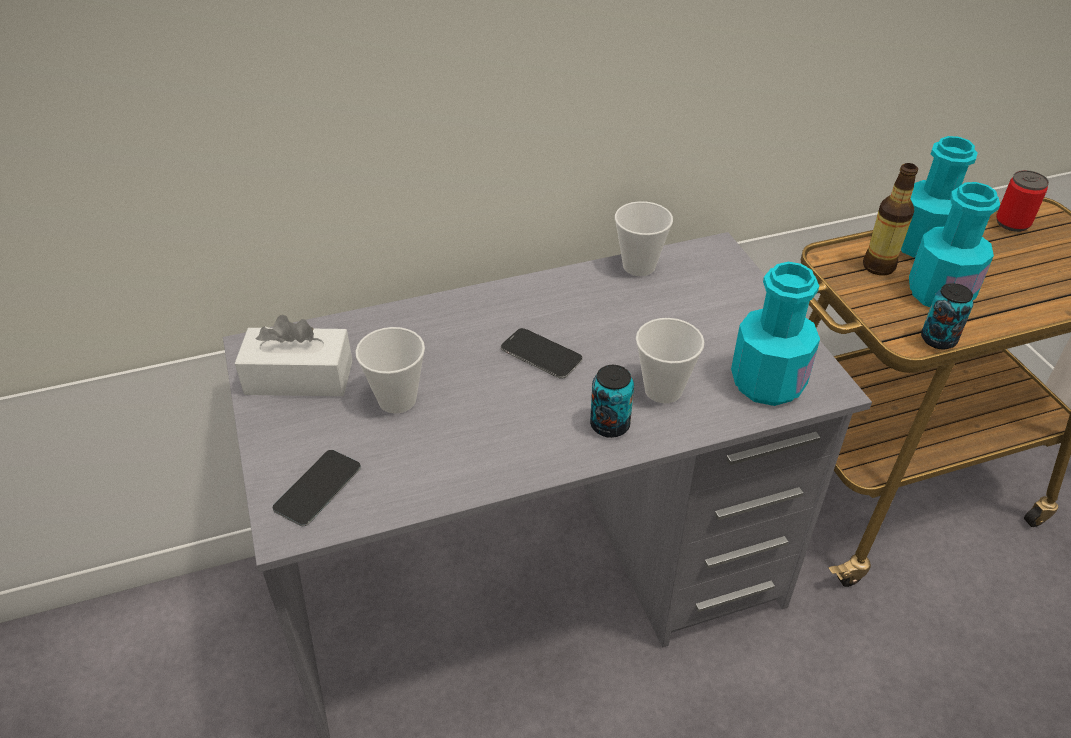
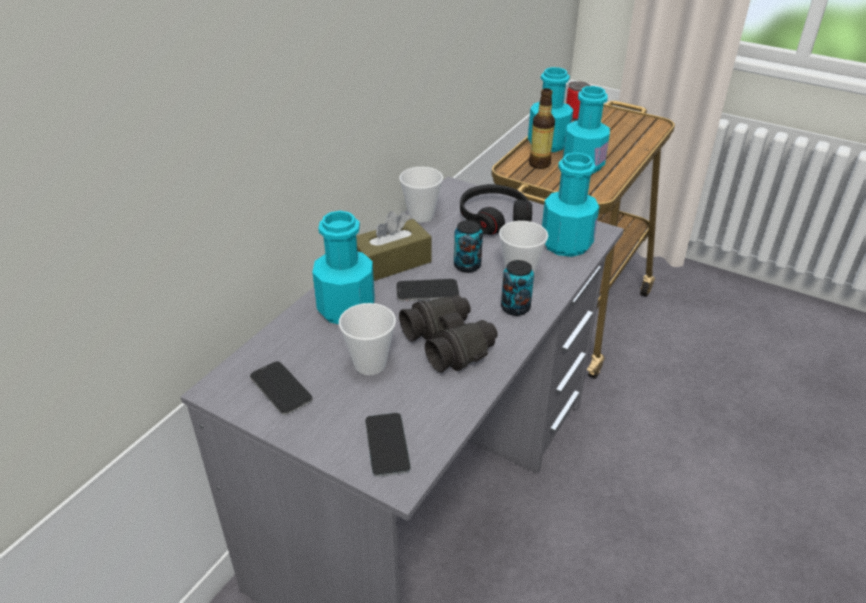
camera: 40 degrees left, 5 degrees down
white tissue box [235,315,353,396] -> phone [250,361,313,415]
can [921,283,974,350] -> can moved to [454,220,483,273]
none -> turquoise bottle [312,211,375,324]
none -> brown tissue box [356,211,432,281]
none -> black binoculars [399,295,498,373]
none -> black headphones [460,184,532,235]

